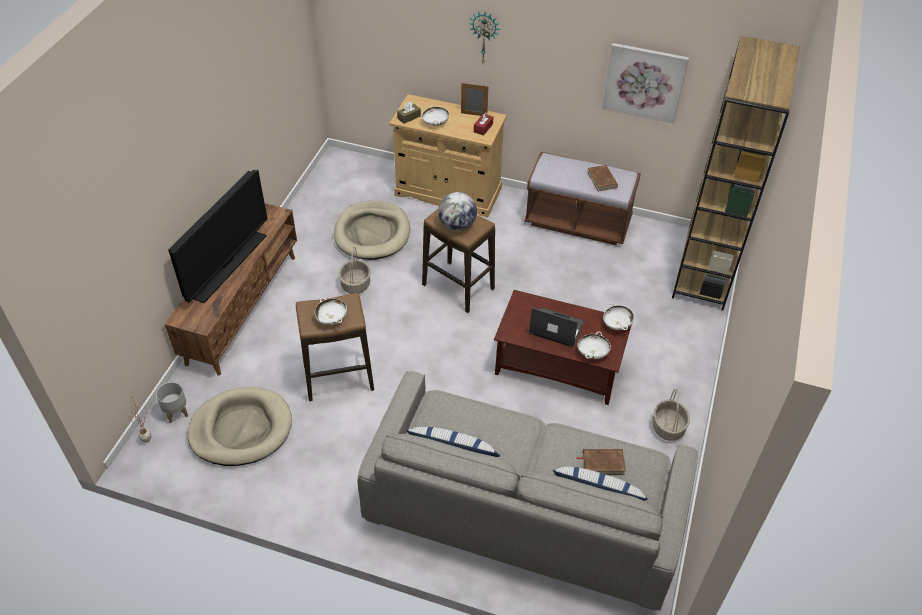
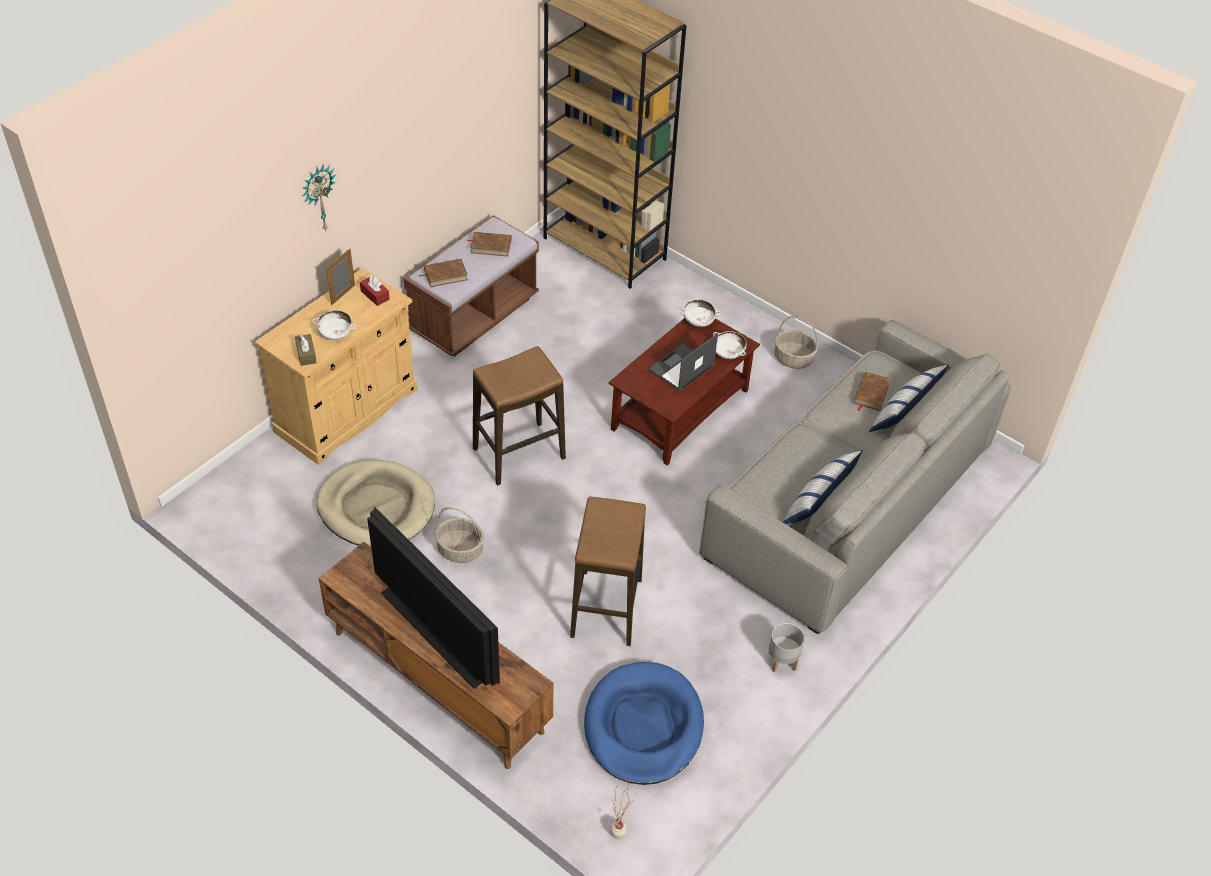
camera: 70 degrees left, 0 degrees up
grey planter [156,382,188,423] -> grey planter moved to [769,623,804,672]
beige dog bed [188,387,292,466] -> blue dog bed [584,662,704,785]
white bowl [315,298,347,325] -> none
globe [438,192,477,231] -> none
picture [602,43,689,123] -> none
none -> brown book [419,259,468,287]

